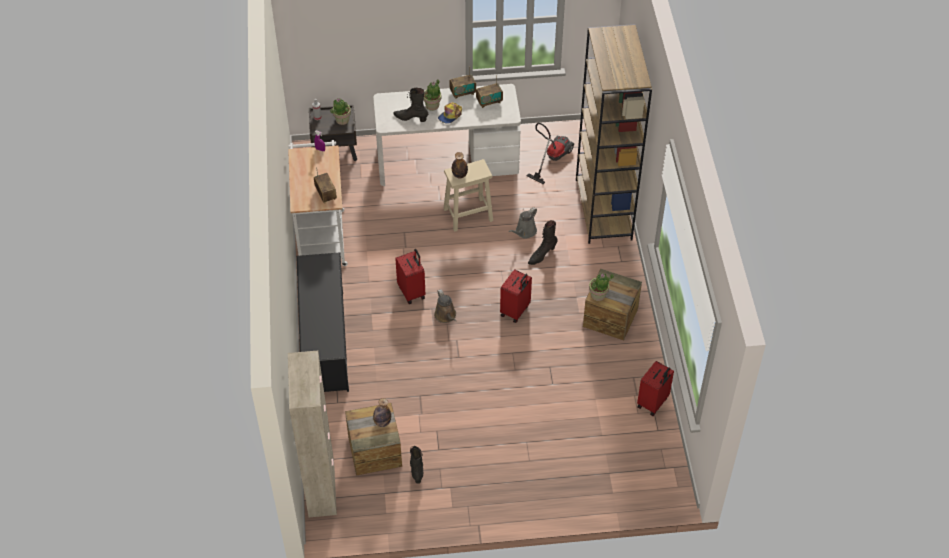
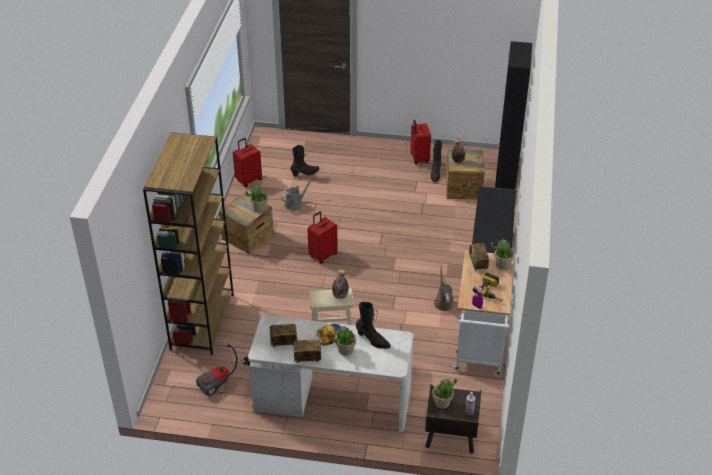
camera: 165 degrees left, 10 degrees down
beige cabinet [288,351,337,517] -> black cabinet [495,41,532,190]
red suitcase [395,249,426,304] -> red suitcase moved to [410,120,431,164]
brown watering can [434,289,456,323] -> brown watering can moved to [434,266,454,311]
grey watering can [509,207,537,238] -> grey watering can moved to [281,177,314,211]
black boot [528,220,557,265] -> black boot moved to [291,145,319,176]
none -> power drill [473,273,503,302]
none -> potted plant [490,239,514,270]

